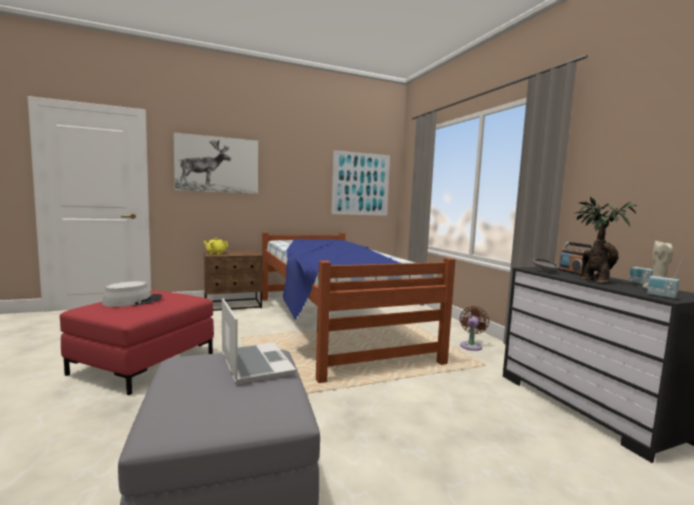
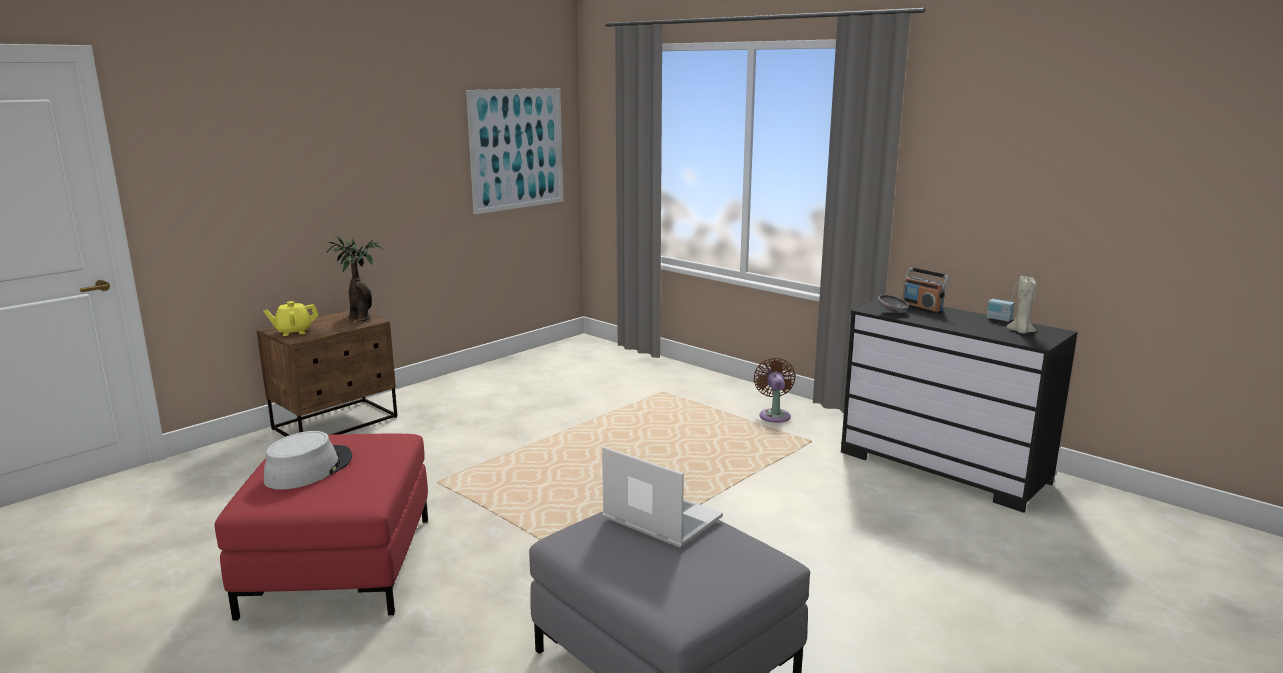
camera: 25 degrees left, 10 degrees up
picture [173,133,258,194] -> none
bed [262,232,455,383] -> none
potted plant [574,197,638,283] -> potted plant moved to [326,236,383,322]
radio [647,259,683,299] -> none

